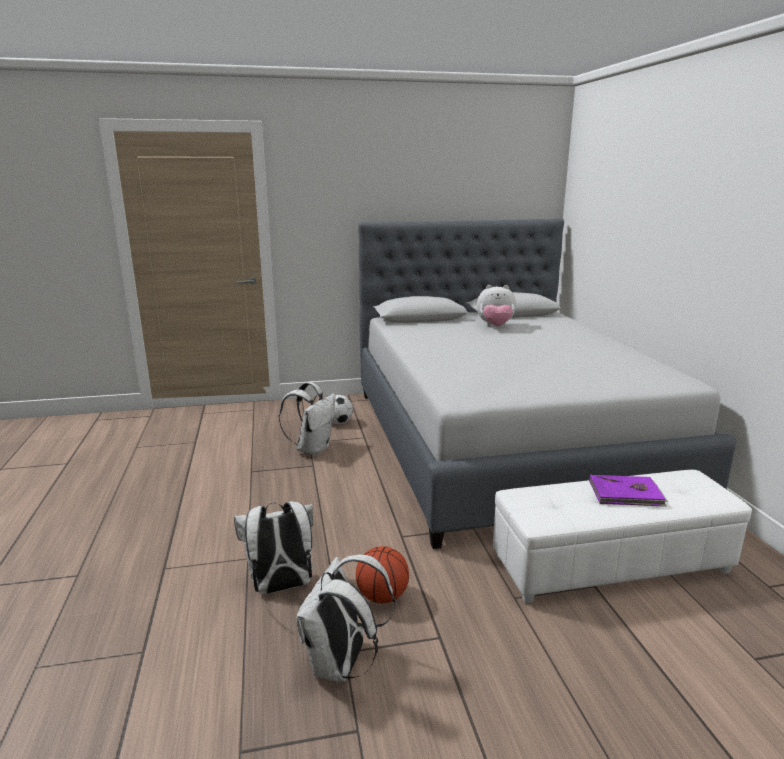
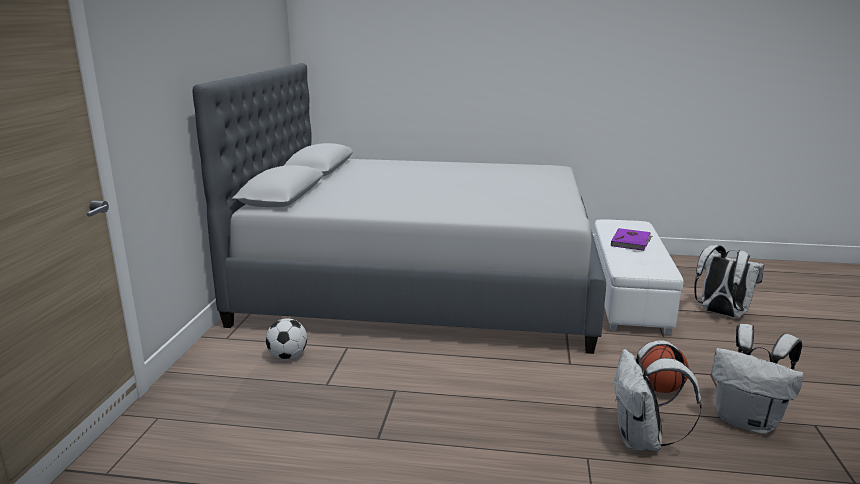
camera: 70 degrees left, 0 degrees up
white backpack [279,382,335,456] -> white backpack moved to [694,245,764,318]
plush toy [477,285,516,326] -> none

